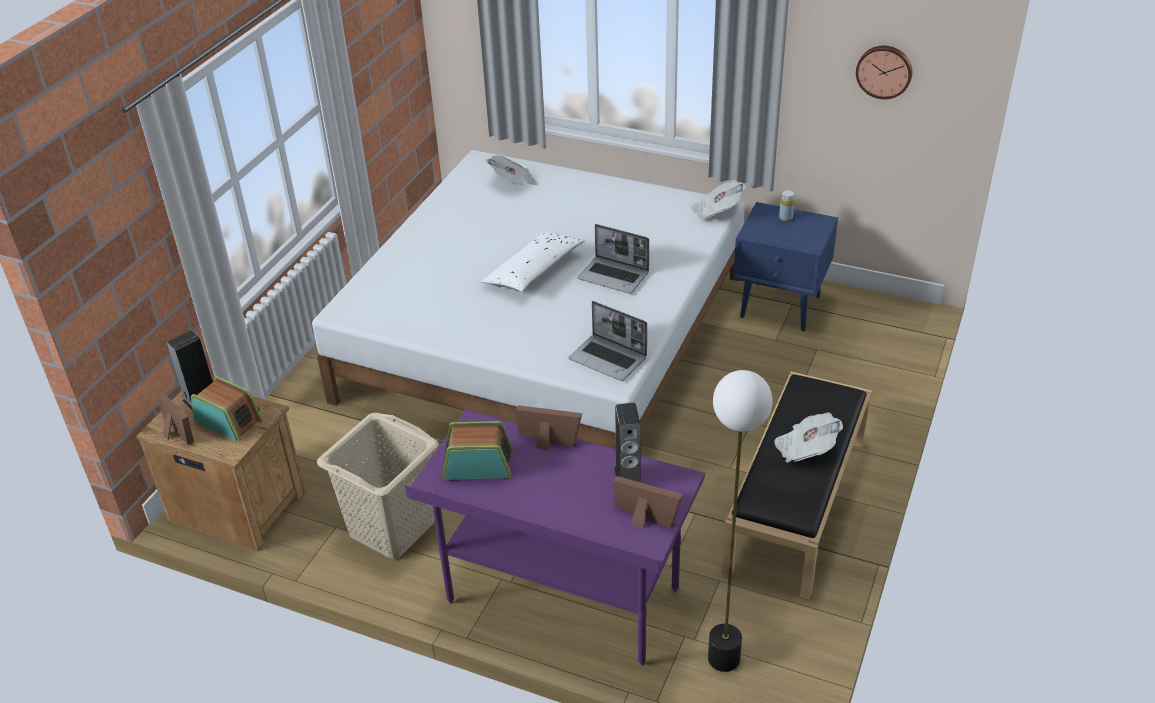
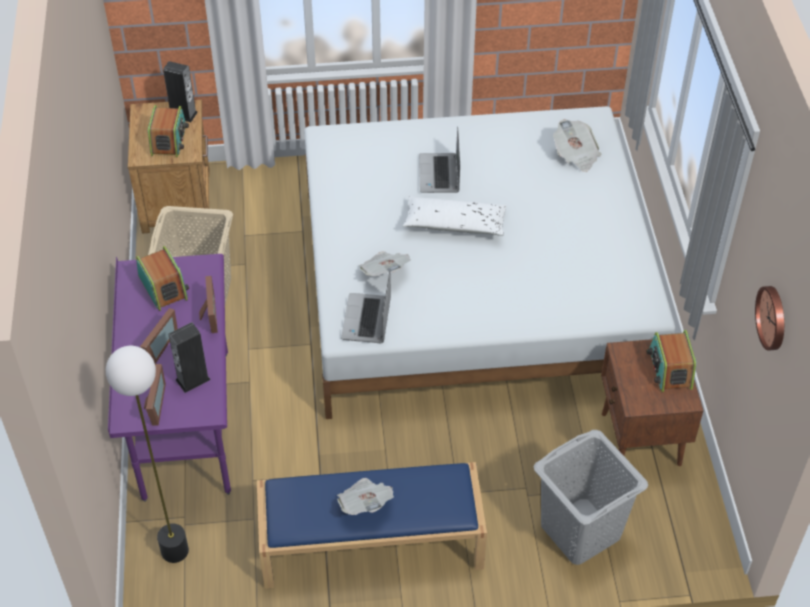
camera: 60 degrees right, 10 degrees up
picture frame [155,391,194,445] -> picture frame moved to [140,308,178,364]
laptop [577,224,649,294] -> laptop moved to [419,127,460,193]
newspaper [691,180,746,219] -> newspaper moved to [359,251,411,276]
black bench [722,372,872,599] -> blue bench [257,462,487,589]
blue nightstand [733,202,838,332] -> brown nightstand [601,339,704,466]
yellow bottle [779,190,794,222] -> radio [647,330,696,392]
none -> grey laundry basket [533,430,648,565]

